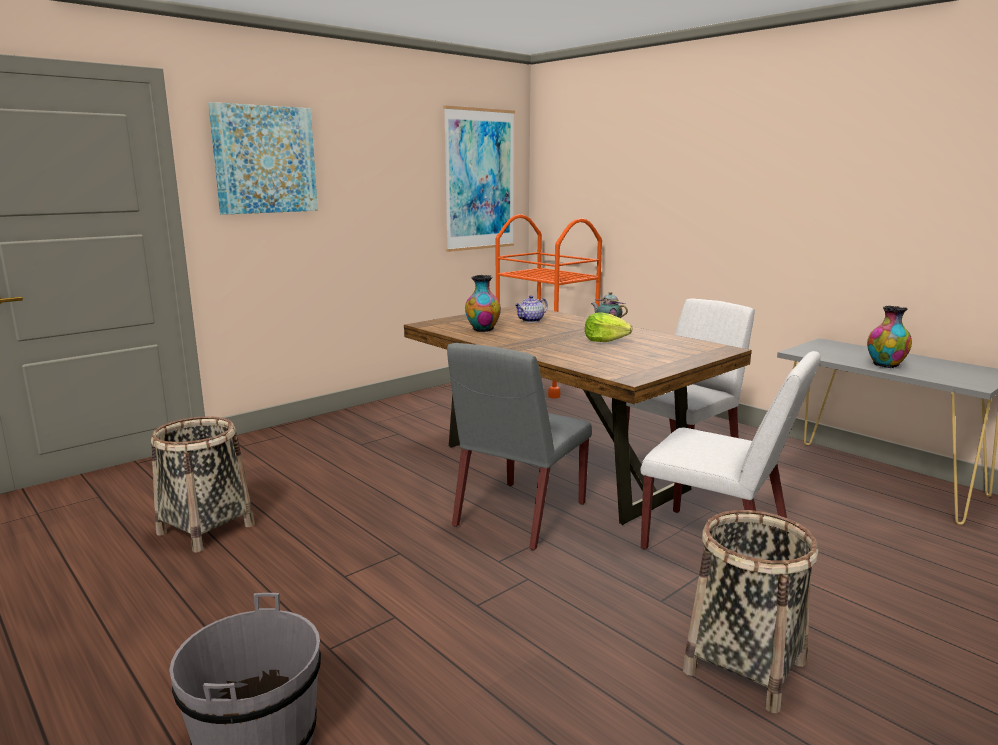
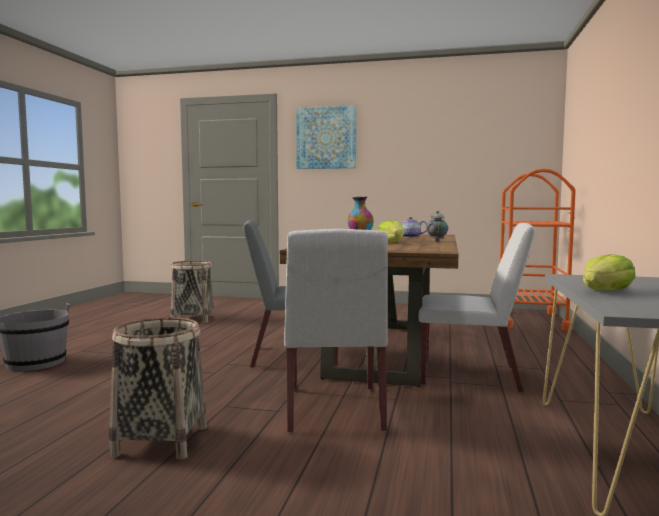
camera: 55 degrees right, 10 degrees down
picture [443,106,515,252] -> none
vase [867,306,912,368] -> lettuce [583,254,636,290]

